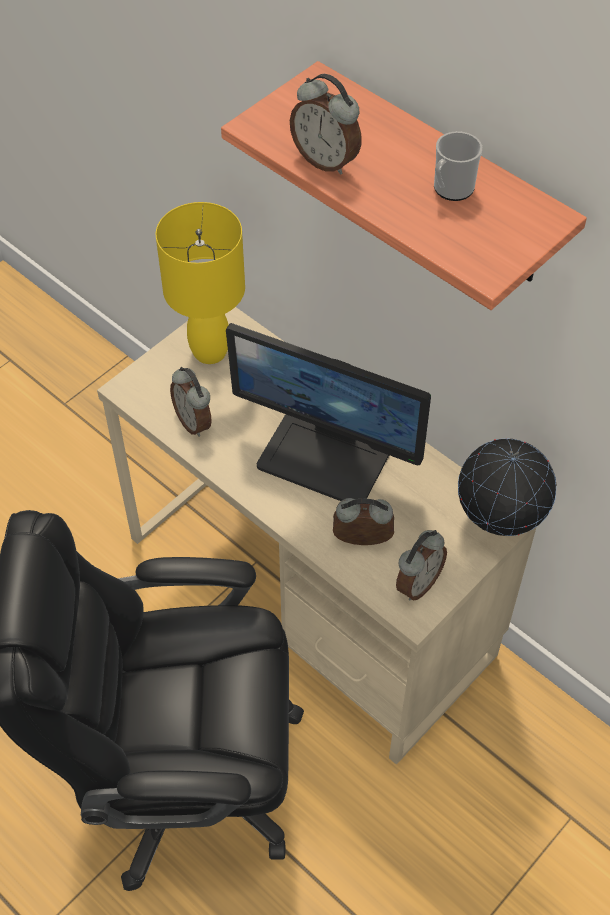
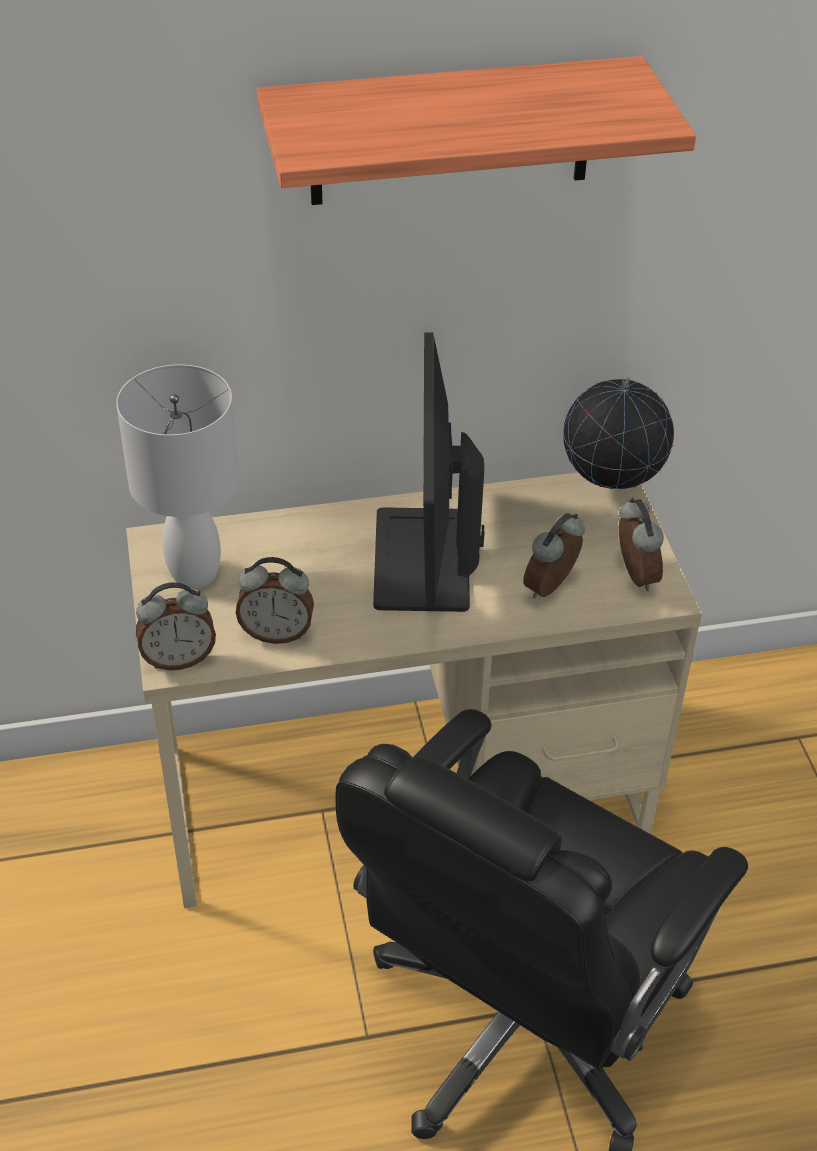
camera: 55 degrees left, 10 degrees down
yellow table lamp [156,202,245,364] -> white table lamp [116,364,239,589]
monitor [226,323,431,501] -> monitor turned 120 degrees clockwise [373,332,485,612]
alarm clock [290,74,362,175] -> alarm clock moved to [136,582,216,670]
mug [434,131,482,201] -> none

